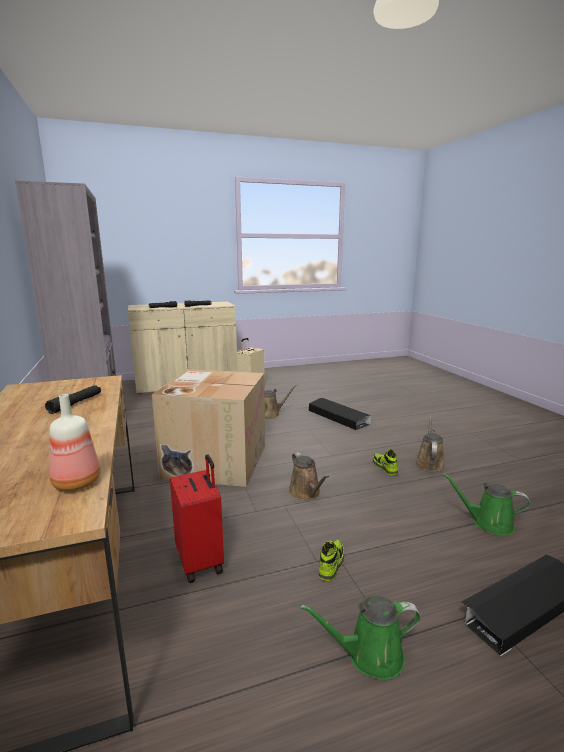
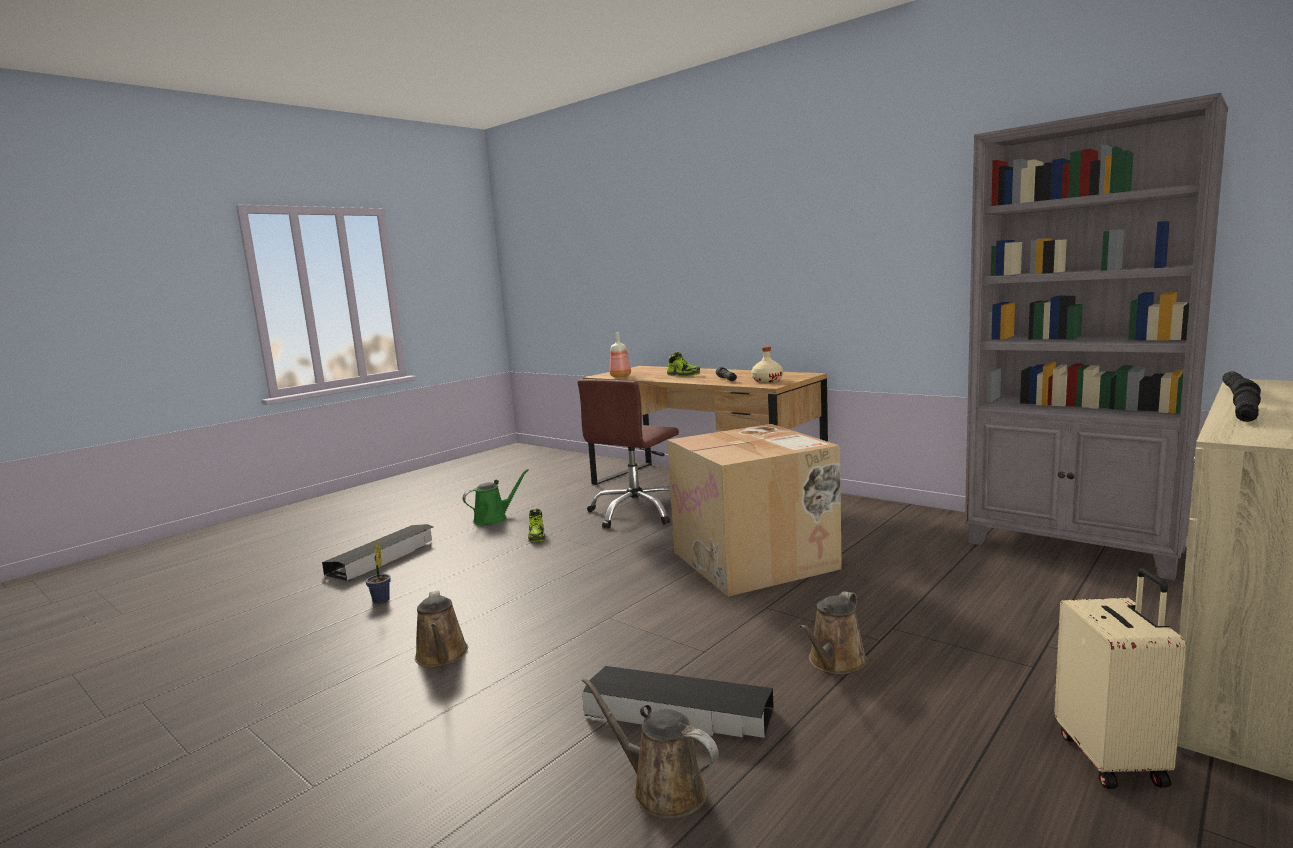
camera: 150 degrees right, 5 degrees down
red suitcase [170,454,224,583] -> brown office chair [577,379,679,529]
brown watering can [289,452,329,500] -> brown watering can moved to [582,677,719,819]
shoe [373,449,398,475] -> shoe moved to [667,351,700,377]
green watering can [443,473,530,536] -> potted plant [366,541,391,604]
none -> beige bottle [751,346,783,382]

